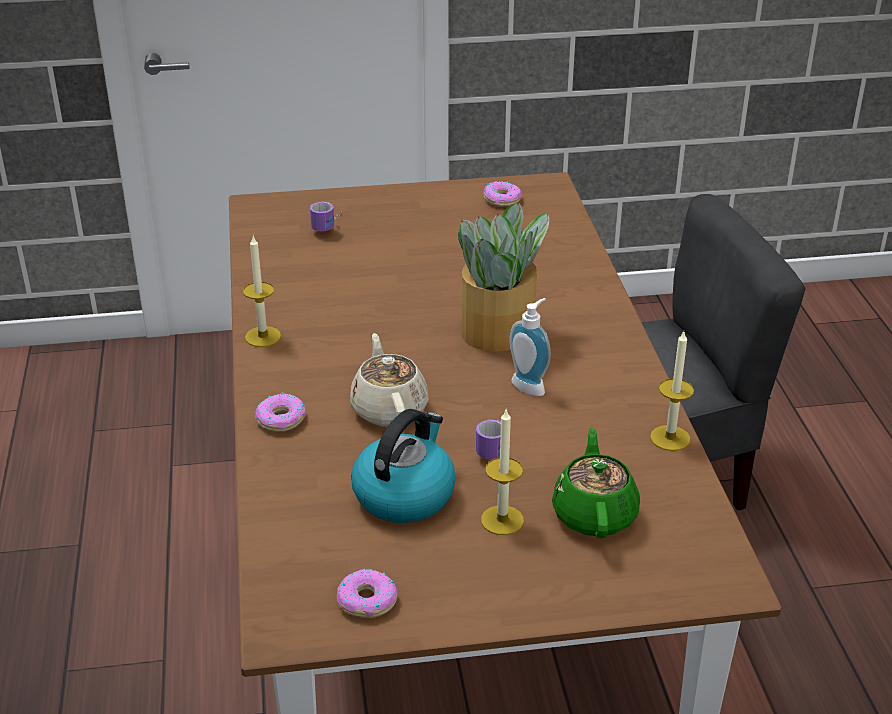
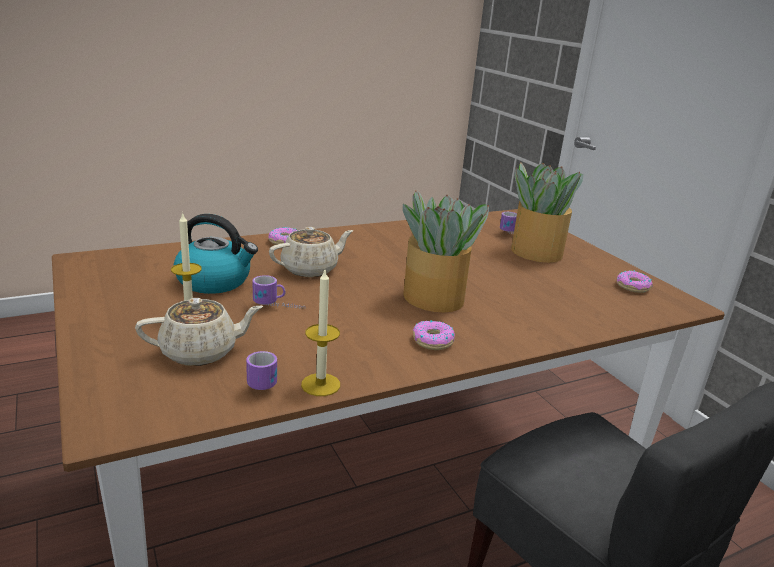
camera: 70 degrees right, 10 degrees down
candle [243,236,281,347] -> none
donut [337,568,397,618] -> donut moved to [413,320,455,350]
soap dispenser [509,298,551,396] -> none
green teapot [552,427,640,538] -> beige teapot [135,298,263,366]
none -> mug [246,351,277,390]
none -> potted plant [511,162,583,263]

